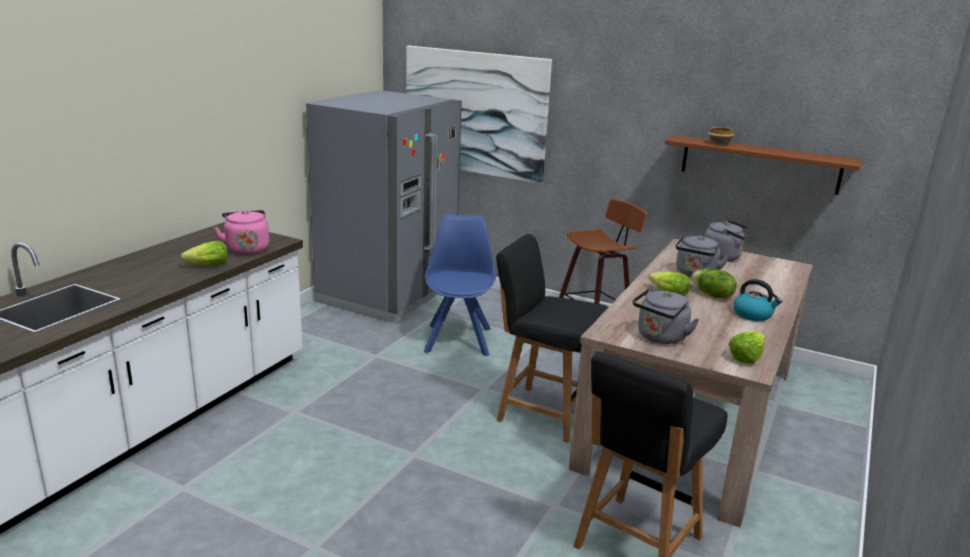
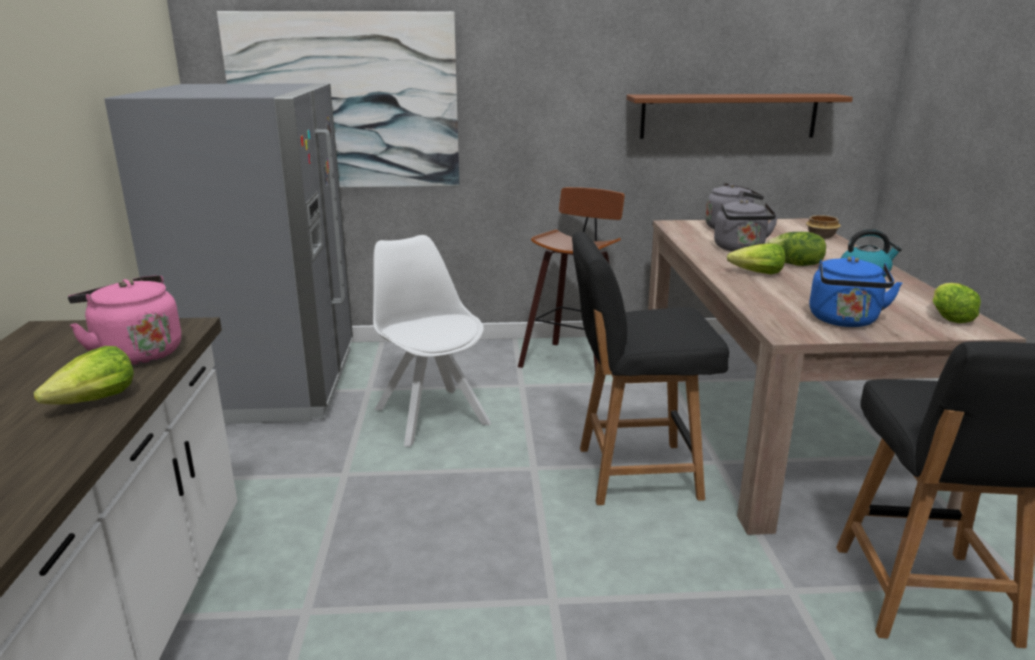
camera: 30 degrees left, 0 degrees up
blue chair [424,213,496,356] -> white chair [373,235,491,447]
grey kettle [633,288,699,344] -> blue kettle [810,256,902,327]
bowl [708,127,735,145] -> bowl moved to [806,215,841,239]

